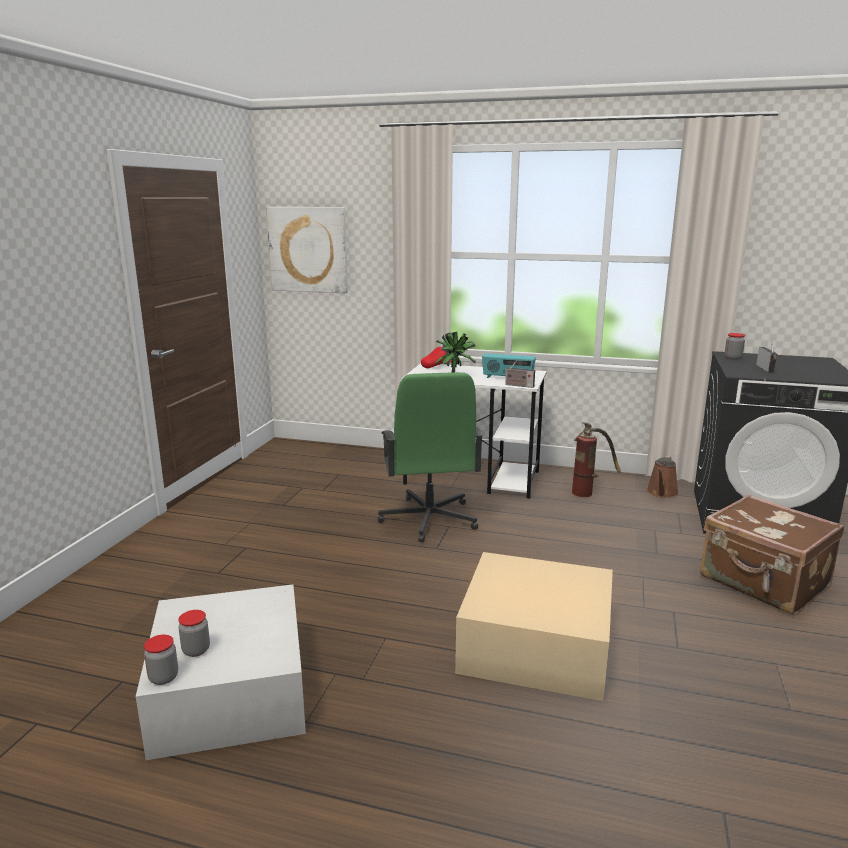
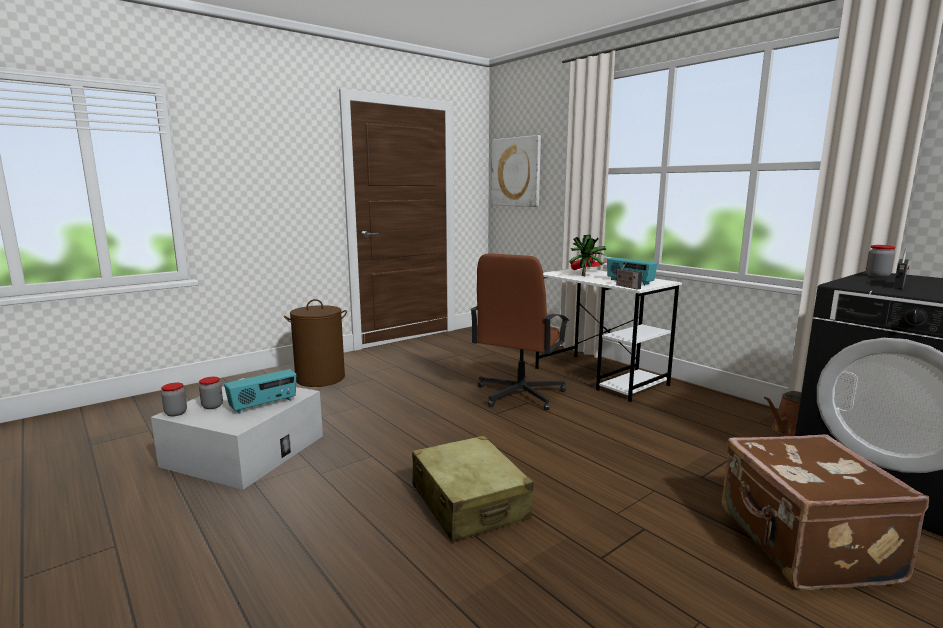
camera: 35 degrees right, 5 degrees down
green office chair [377,372,484,542] -> brown office chair [470,253,569,410]
beige storage box [455,552,613,701] -> beige suitcase [412,435,534,542]
fire extinguisher [572,422,621,497] -> none
none -> radio [224,369,296,414]
none -> brown laundry basket [284,299,347,387]

